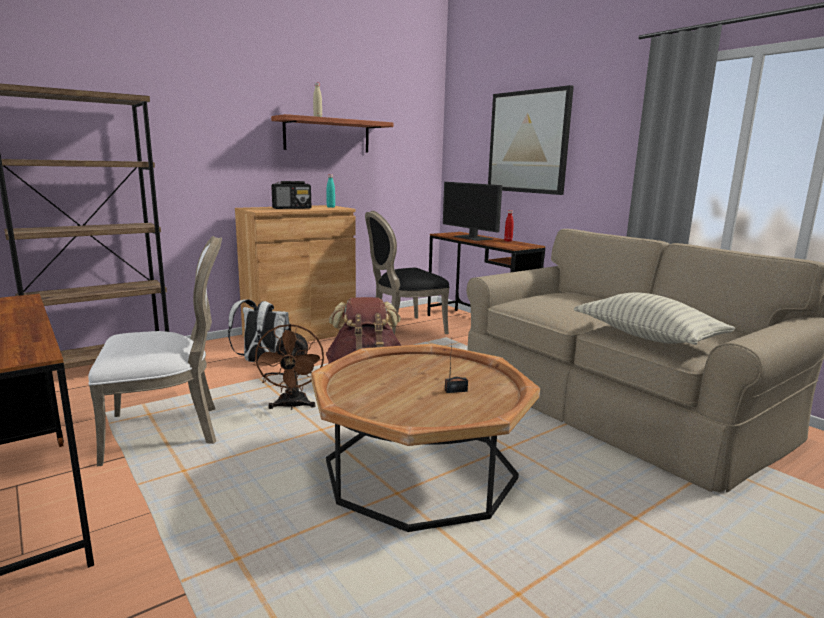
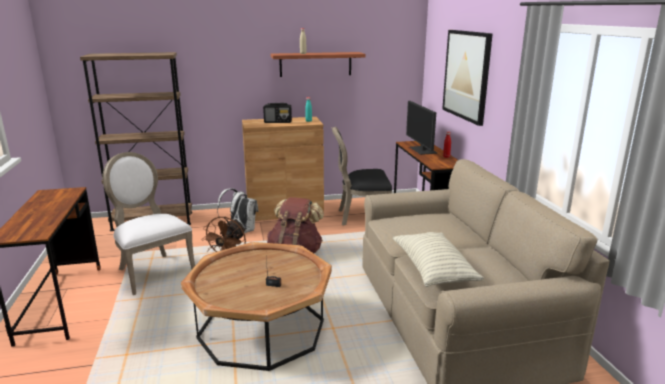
camera: 25 degrees right, 5 degrees up
white chair [88,236,222,467] -> white chair turned 135 degrees counterclockwise [102,152,195,295]

